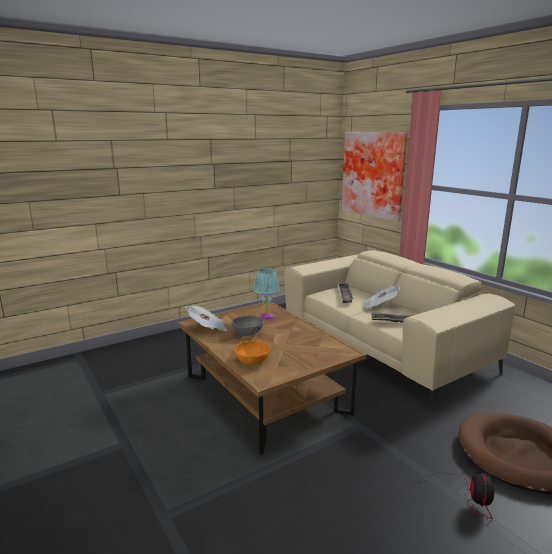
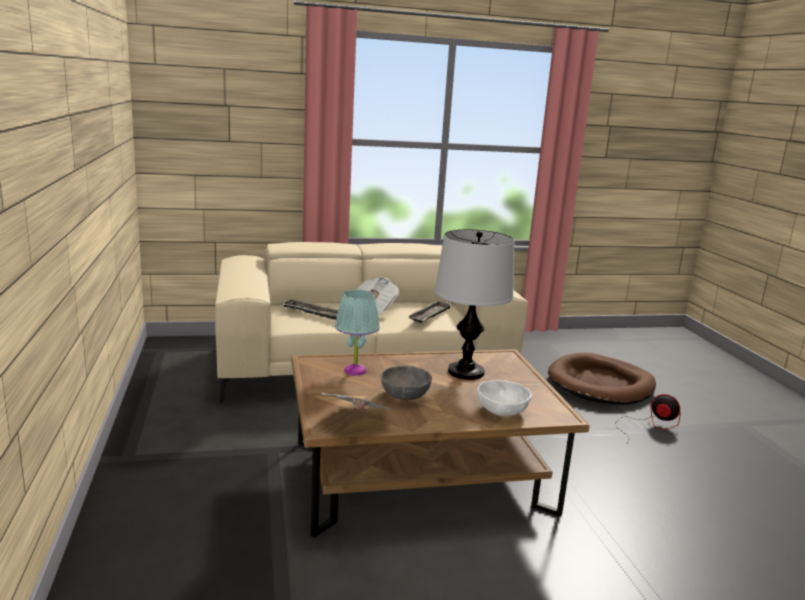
camera: 70 degrees left, 0 degrees up
orange bowl [235,340,270,365] -> white bowl [478,380,532,416]
picture [342,132,408,222] -> none
none -> table lamp [435,229,515,380]

